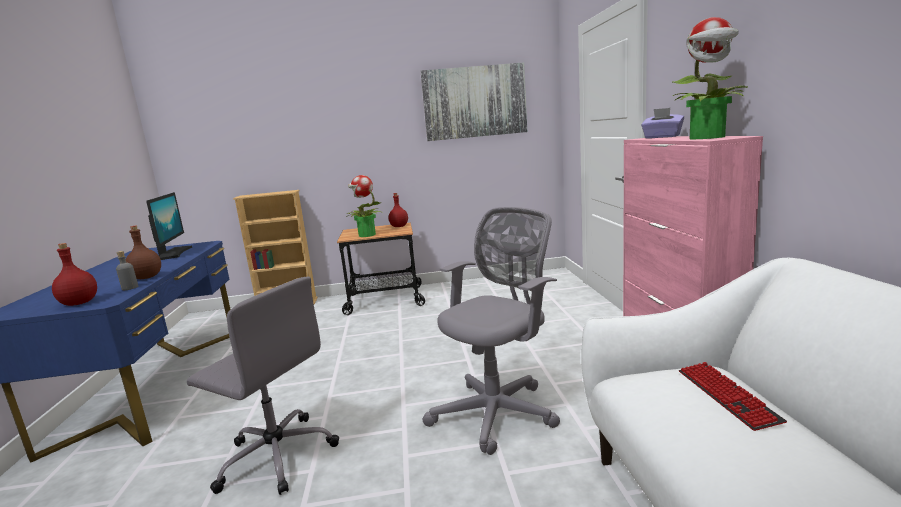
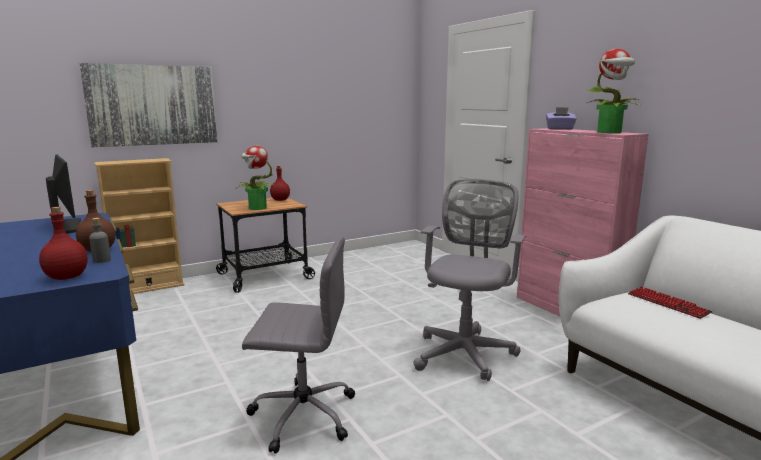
camera: 25 degrees left, 0 degrees up
picture [420,62,527,141] -> picture moved to [80,63,217,147]

